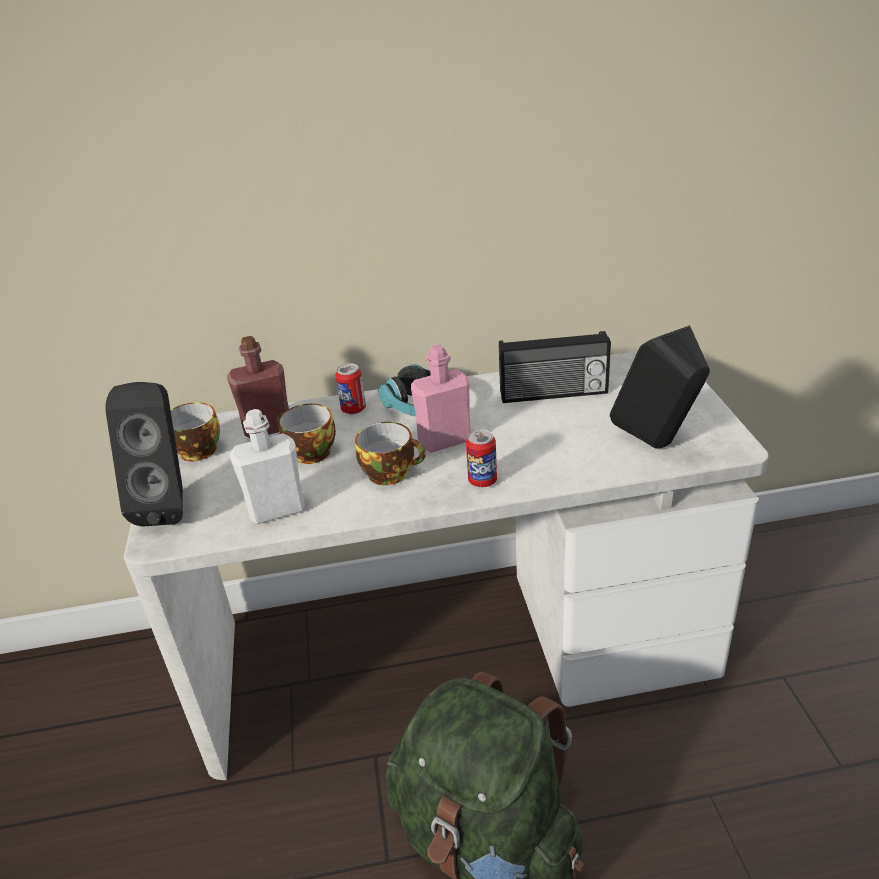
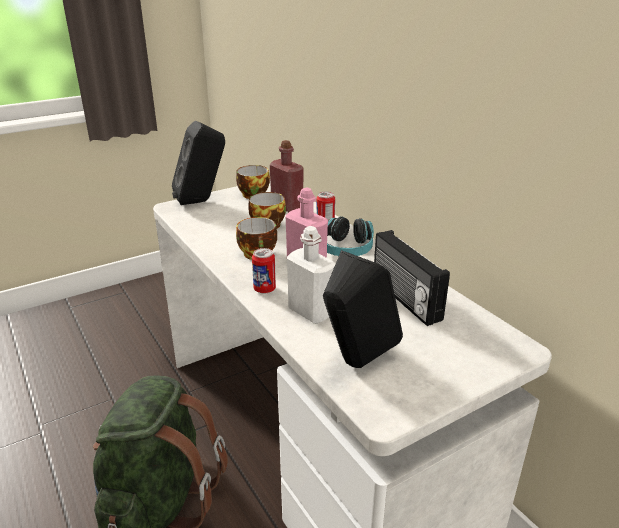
camera: 65 degrees right, 5 degrees down
white bottle [230,409,305,524] -> white bottle moved to [287,226,335,324]

